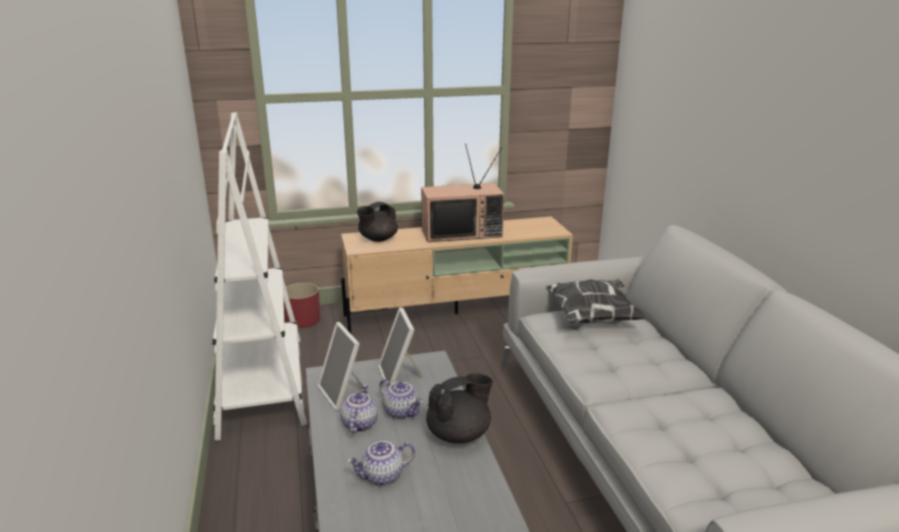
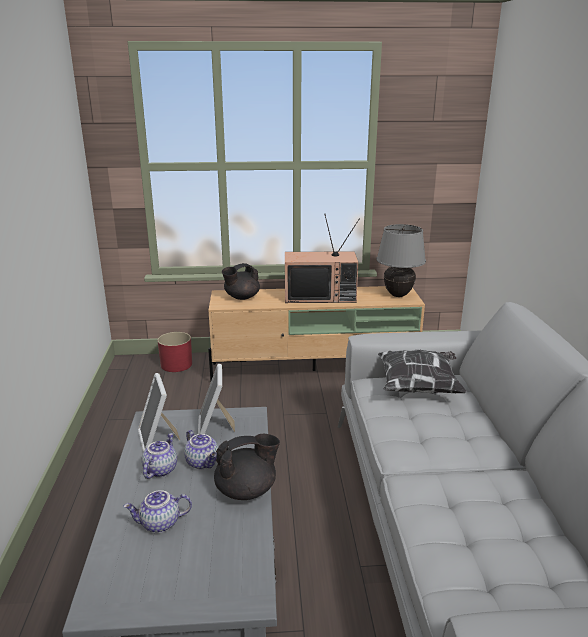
camera: 10 degrees right, 0 degrees up
white bookcase [212,112,307,440] -> none
none -> grey table lamp [376,224,426,297]

